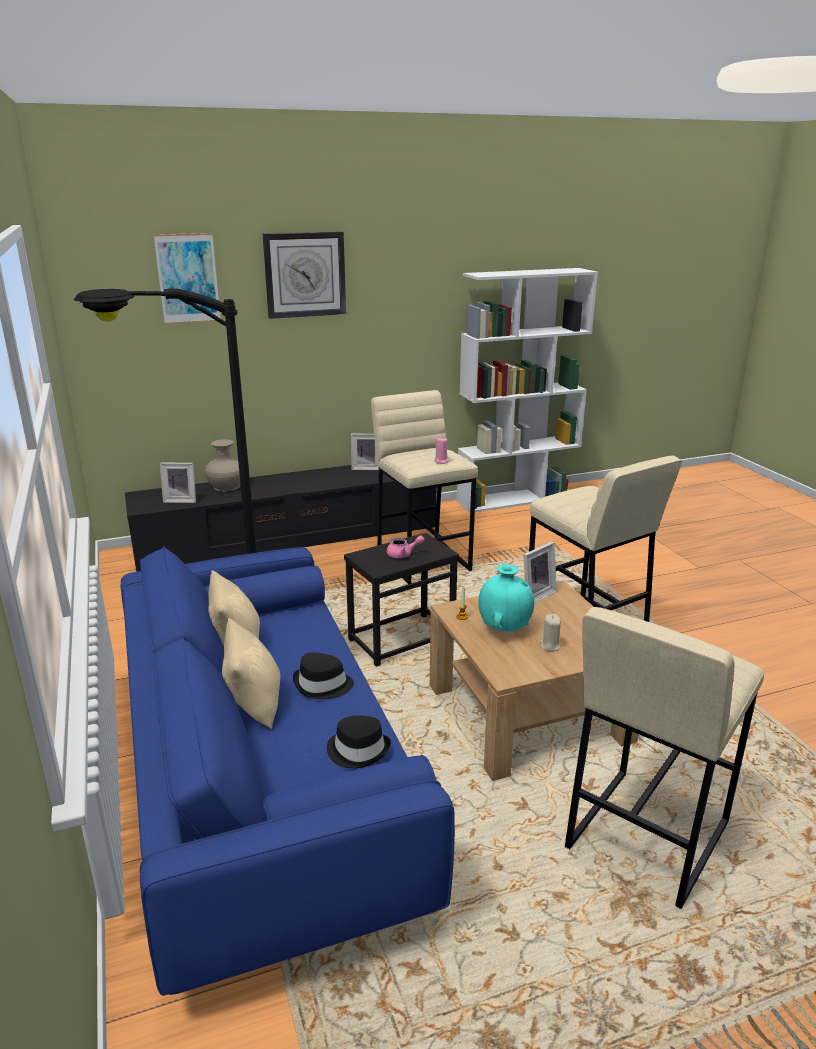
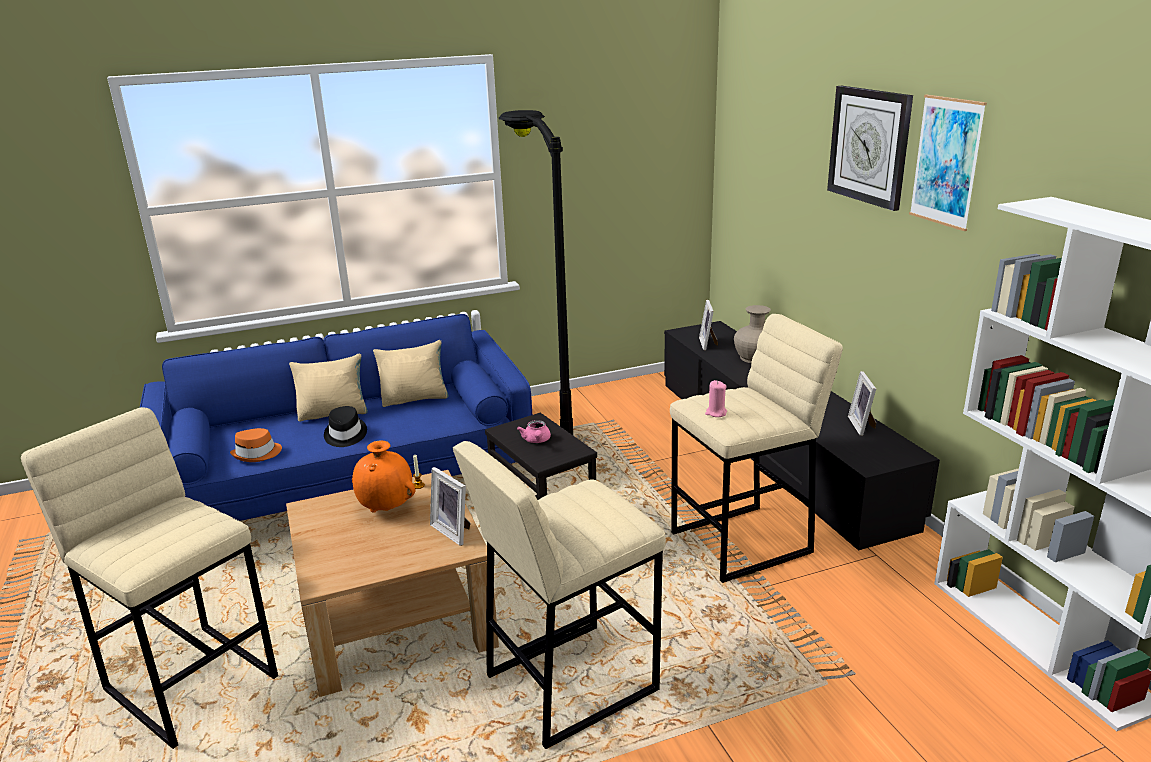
camera: 90 degrees right, 0 degrees up
picture [154,233,221,324] -> picture moved to [909,95,987,231]
black hat [327,715,391,768] -> orange hat [230,428,282,462]
turquoise vase [478,564,534,632] -> orange vase [352,440,415,513]
beige candle [540,614,561,652] -> none

